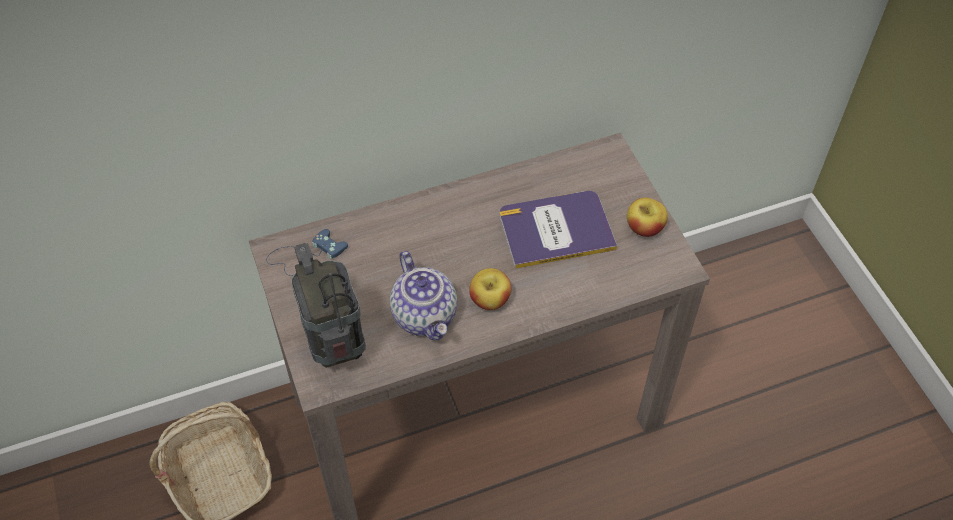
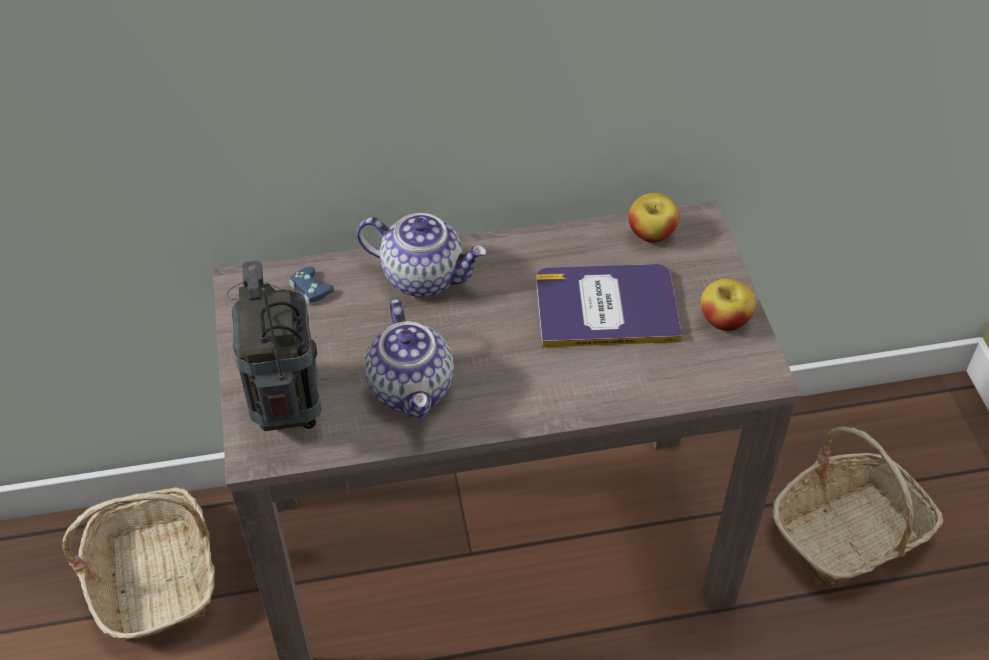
camera: 10 degrees right, 5 degrees down
apple [469,268,511,310] -> apple moved to [628,193,680,243]
none -> teapot [357,213,487,297]
none -> basket [772,427,943,586]

